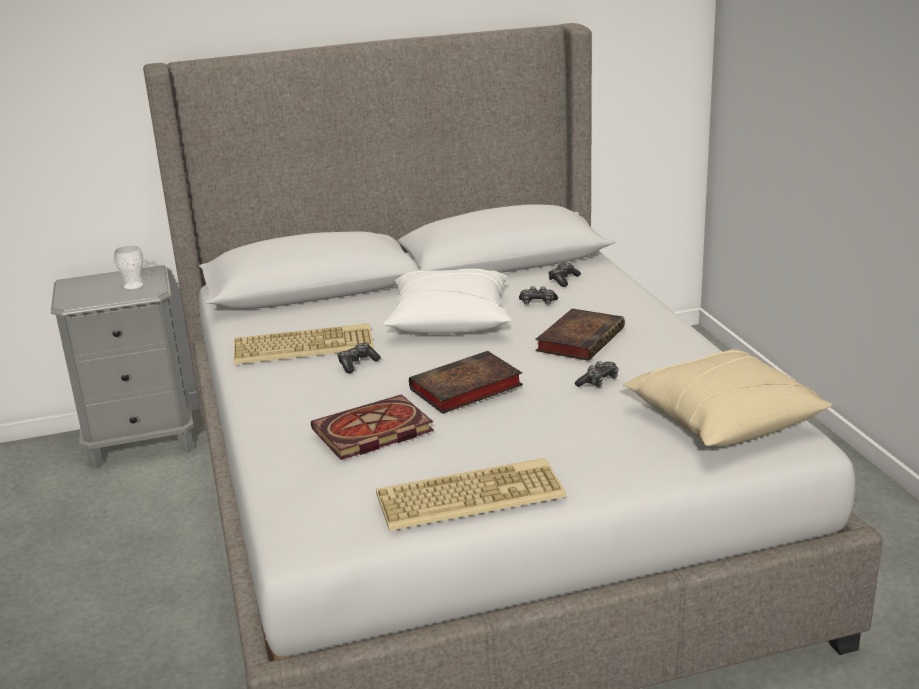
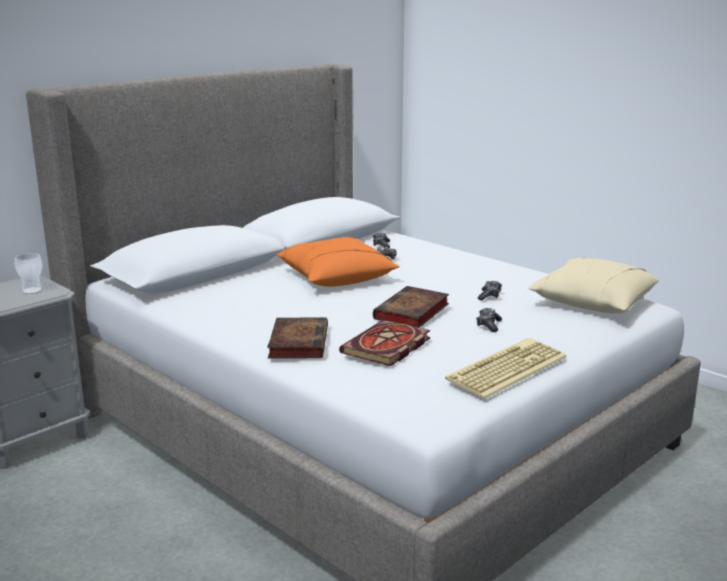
camera: 30 degrees left, 5 degrees down
keyboard [234,323,374,364] -> none
game controller [337,343,381,373] -> game controller moved to [476,308,502,332]
white pillow [383,269,512,334] -> orange pillow [276,237,400,287]
book [535,309,625,361] -> book moved to [267,317,328,359]

